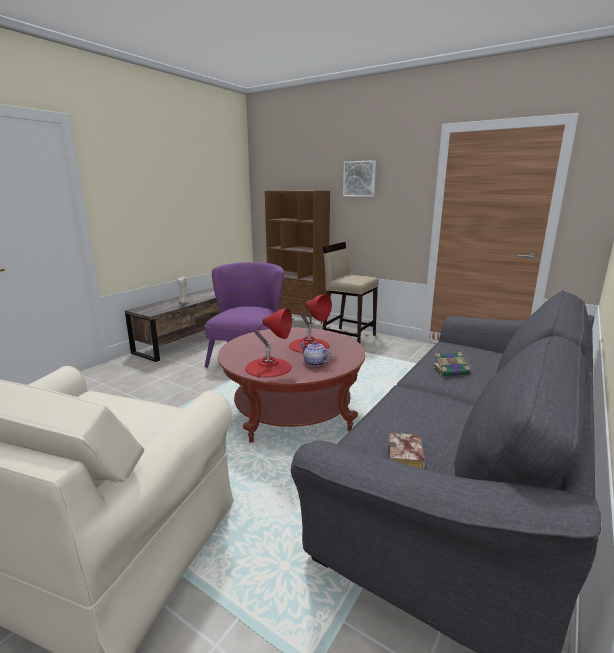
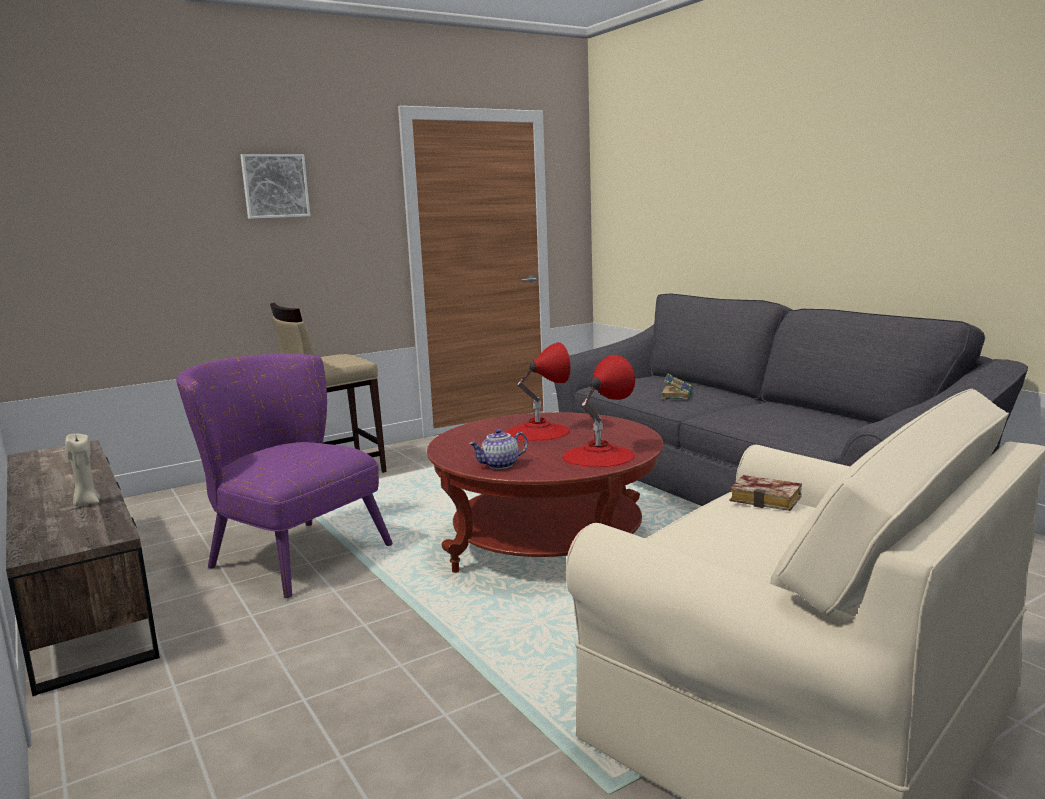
camera: 65 degrees left, 5 degrees down
brown bookcase [265,191,330,327] -> none
teapot [300,341,332,366] -> teapot moved to [469,429,528,469]
book [388,433,425,469] -> book moved to [730,475,802,511]

